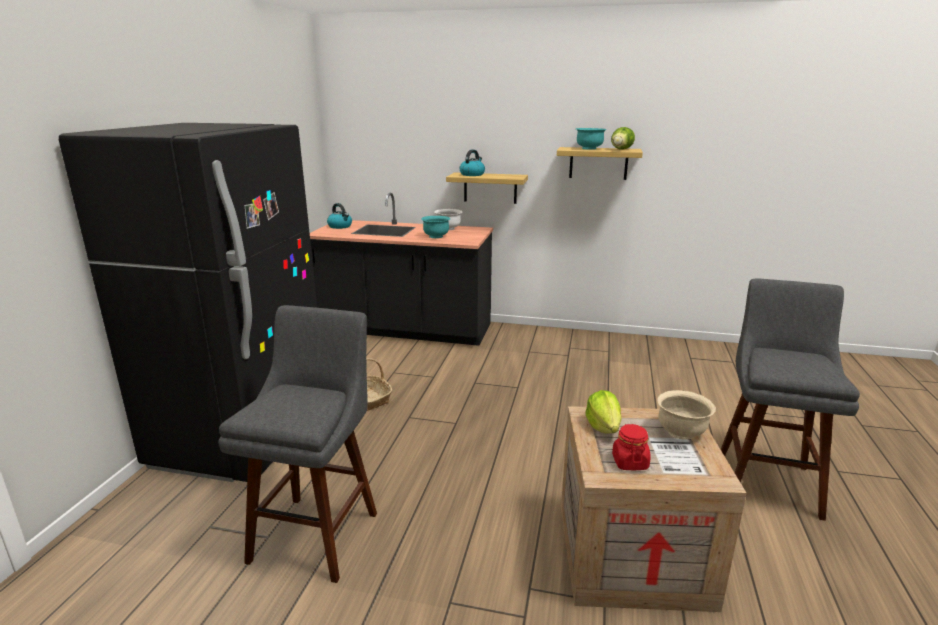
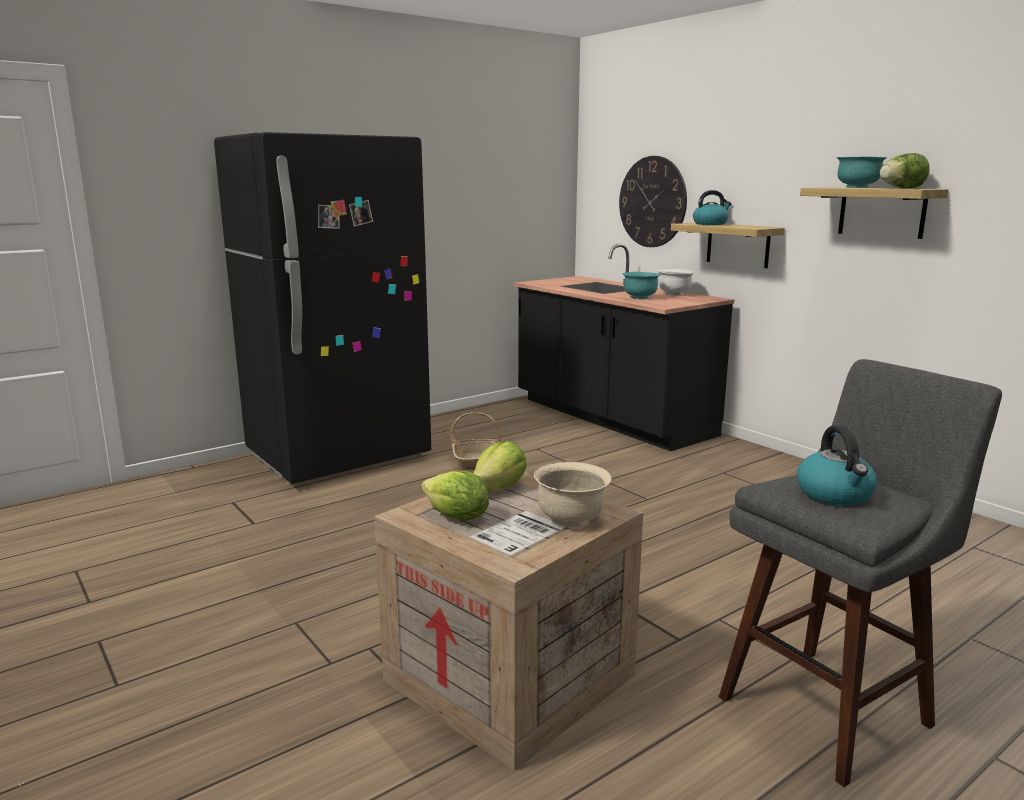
camera: 40 degrees right, 5 degrees down
grey stool [218,305,377,583] -> none
kettle [327,203,352,229] -> kettle moved to [797,425,877,506]
red jar [612,424,651,470] -> lettuce [421,471,489,521]
none -> wall clock [619,156,687,247]

